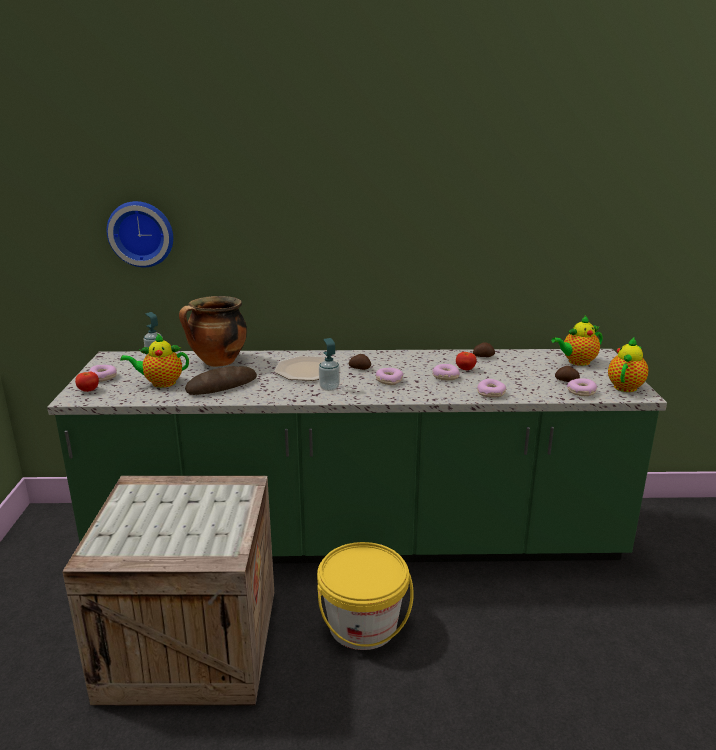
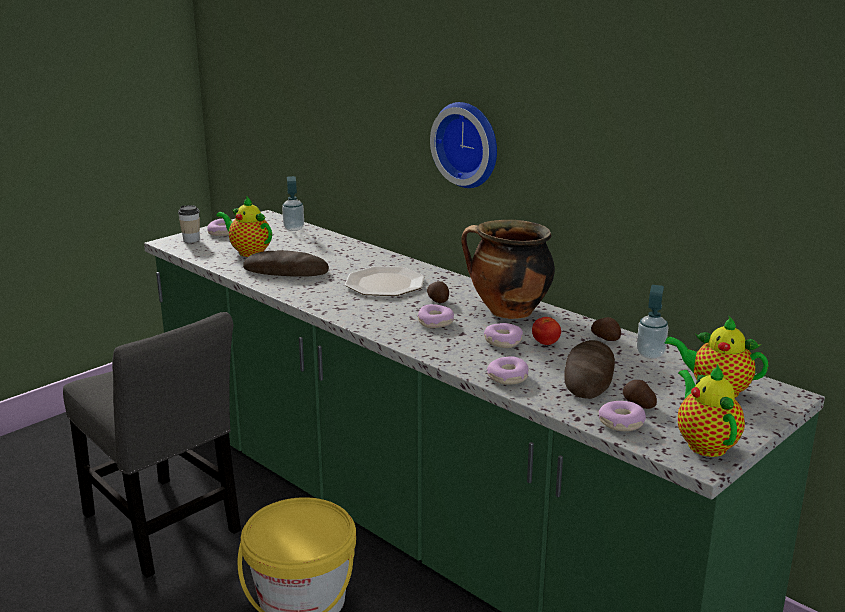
camera: 45 degrees right, 0 degrees up
crate [62,476,274,706] -> grey chair [63,312,241,578]
tomato [75,372,99,392] -> cup [178,205,200,243]
wall clock [107,201,173,267] -> wall clock moved to [430,102,497,188]
cooking pot [179,296,247,367] -> cooking pot moved to [461,220,555,319]
soap dispenser [319,338,340,391] -> soap dispenser moved to [637,285,668,359]
teapot [608,337,648,392] -> teapot turned 90 degrees counterclockwise [678,364,745,457]
none -> bread [564,340,615,399]

